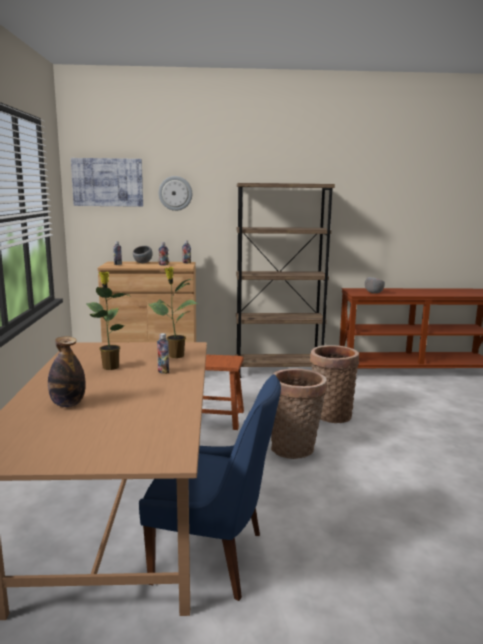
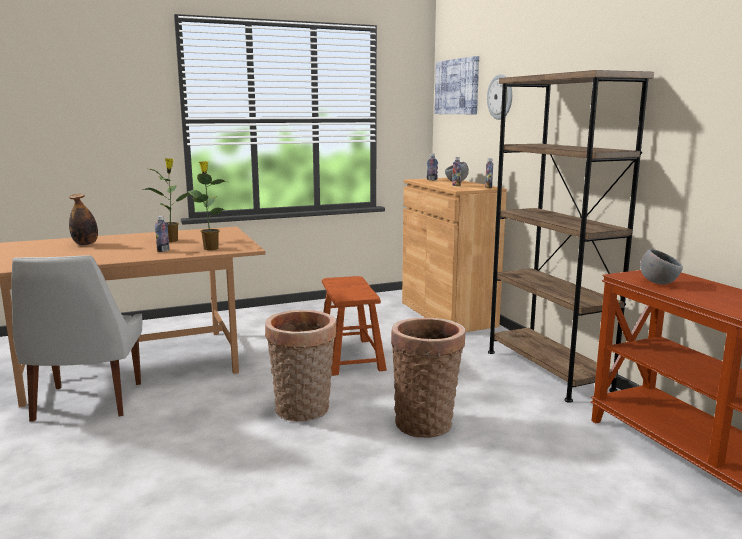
camera: 70 degrees right, 0 degrees up
blue chair [139,374,281,601] -> white chair [11,255,142,422]

